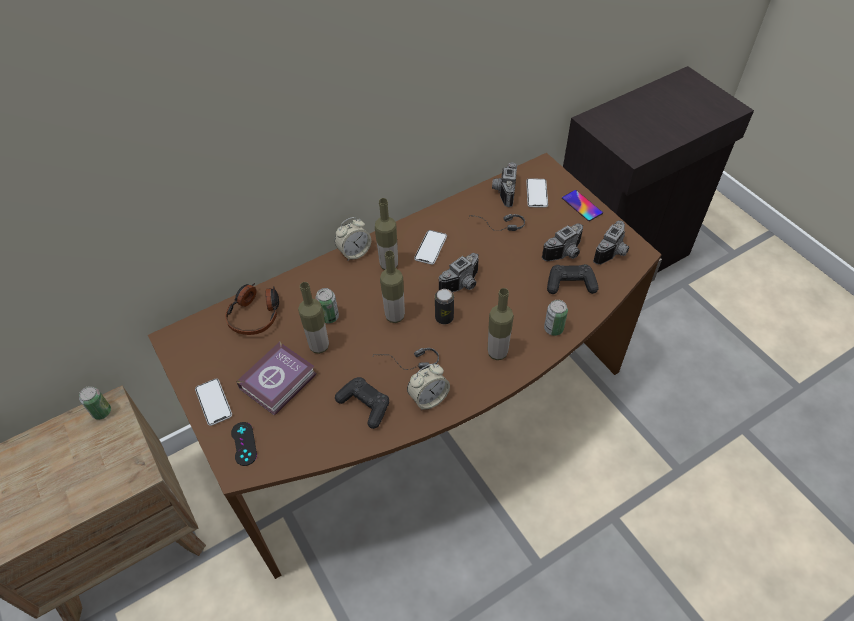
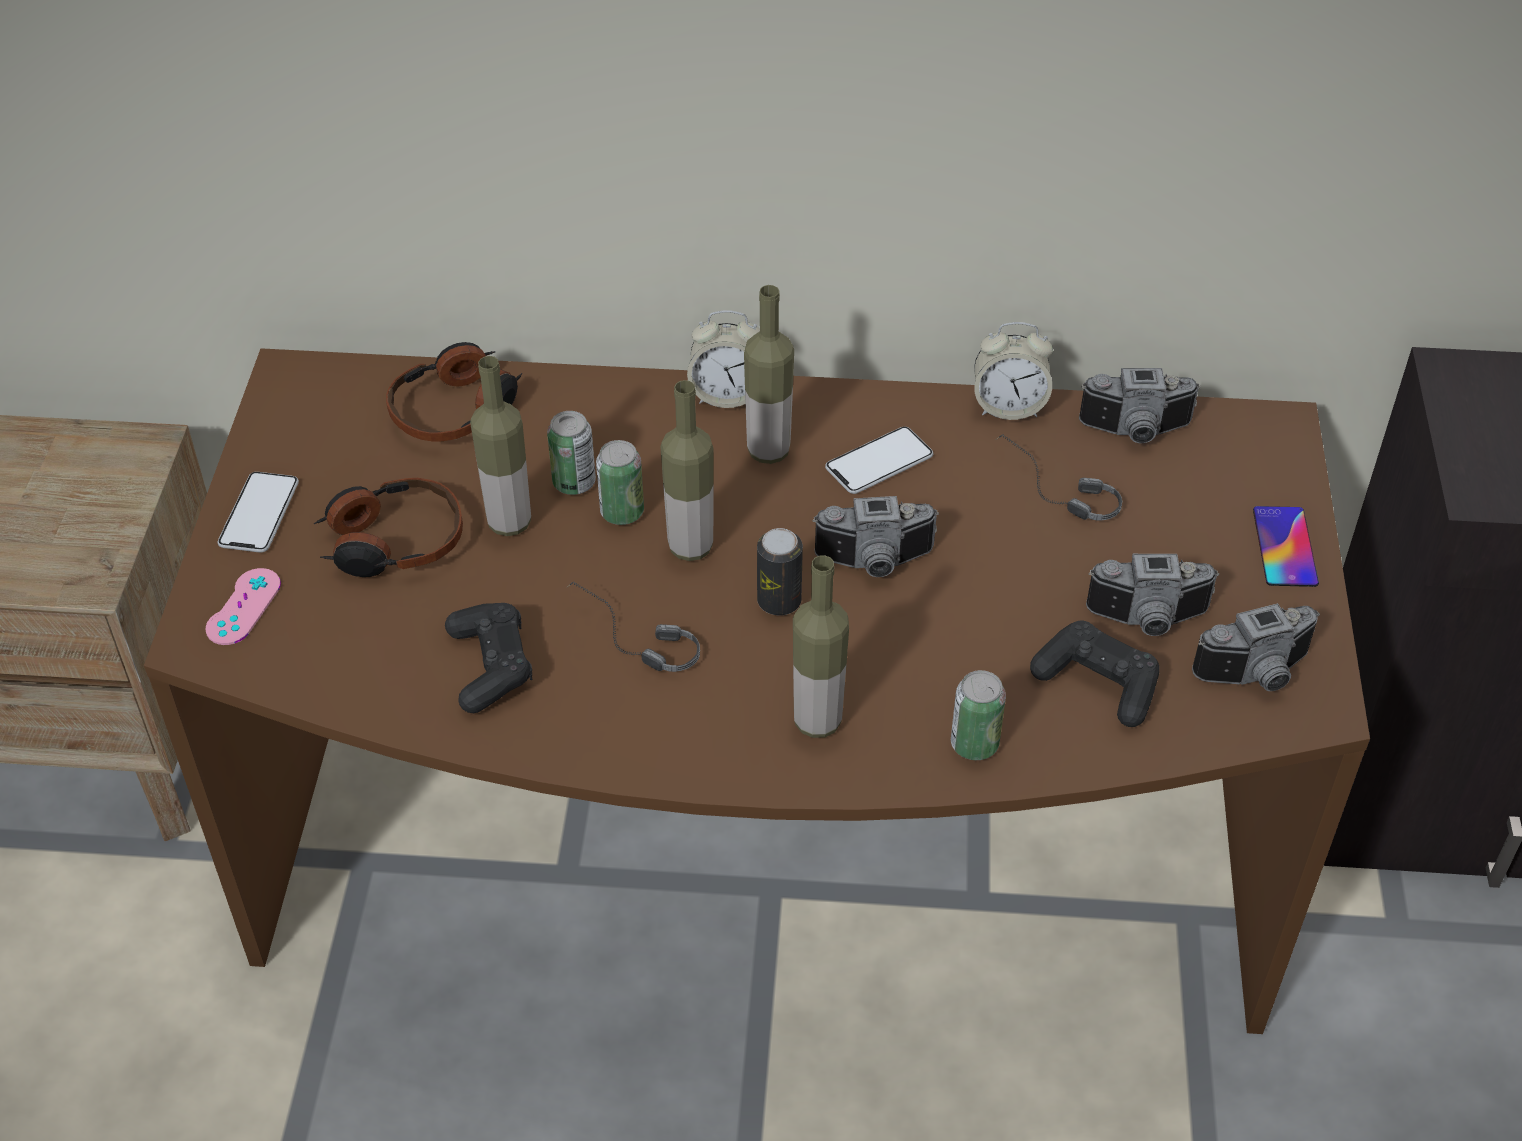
camera: 35 degrees right, 5 degrees down
can [79,386,111,420] -> can moved to [596,440,644,525]
black game controller [231,422,257,466] -> pink game controller [205,568,281,645]
book [236,342,317,416] -> headphones [314,478,463,577]
alarm clock [407,364,450,410] -> alarm clock moved to [974,322,1053,420]
camera [492,162,517,207] -> camera turned 135 degrees counterclockwise [1079,368,1201,443]
phone [526,178,548,208] -> none

